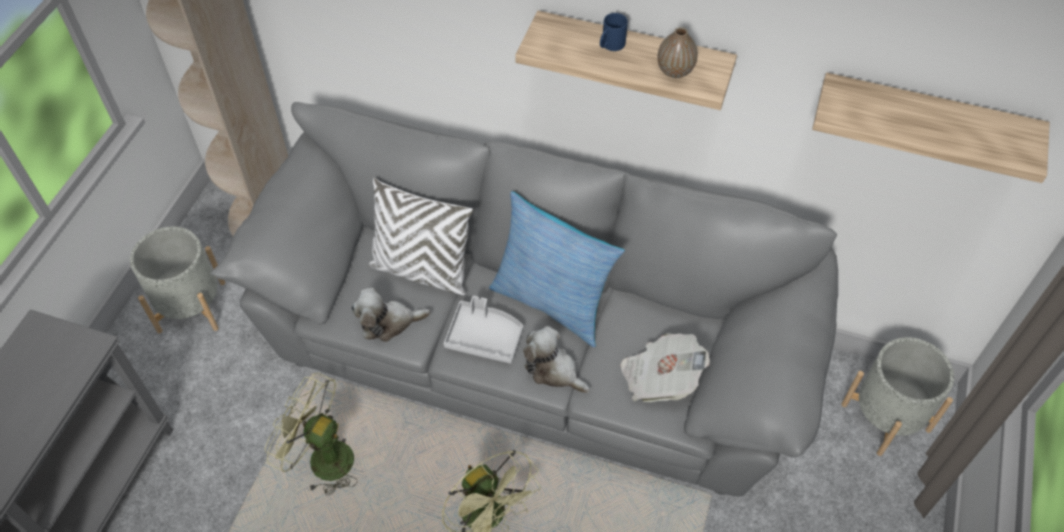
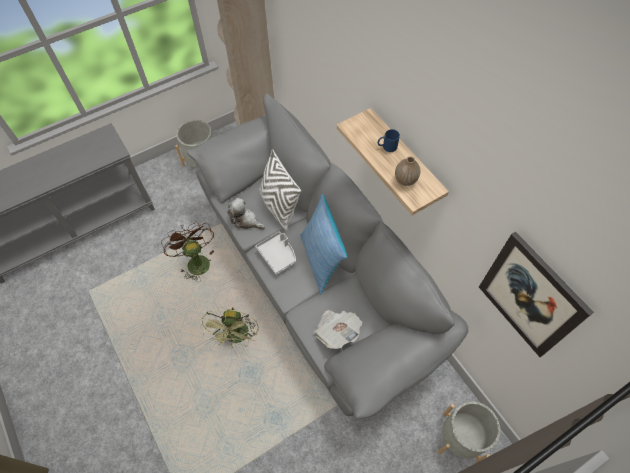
camera: 40 degrees right, 5 degrees up
green fan [265,372,358,495] -> brown fan [161,221,214,281]
plush toy [523,326,590,393] -> none
shelf [812,73,1050,183] -> picture [479,231,594,357]

